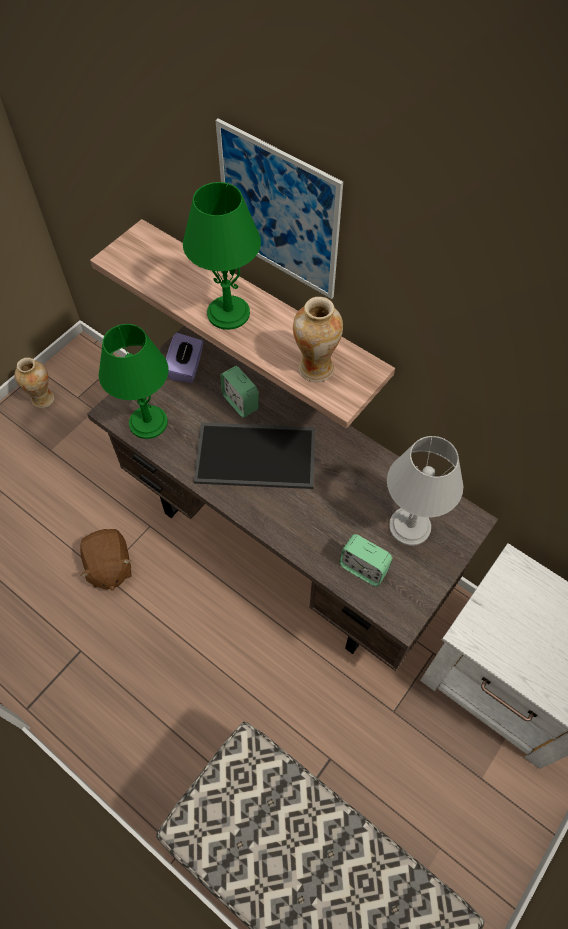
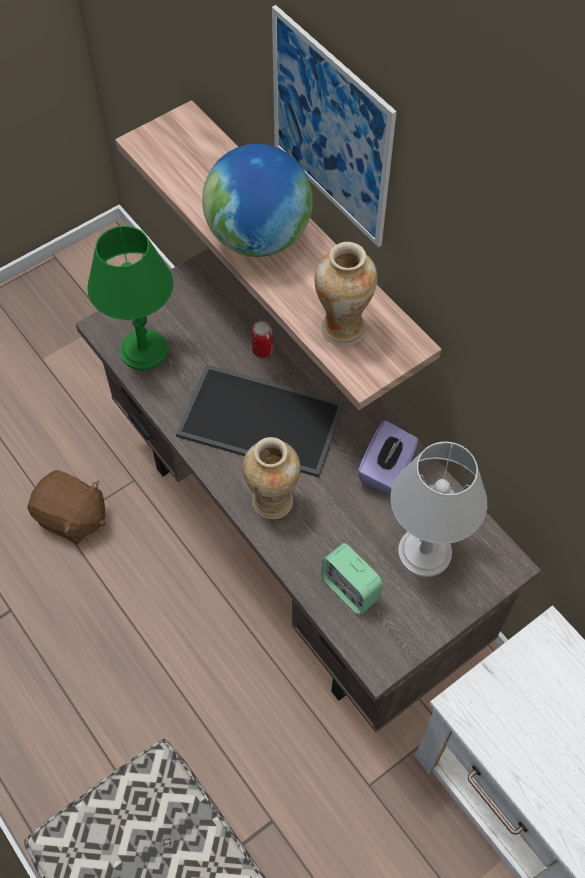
camera: 15 degrees right, 0 degrees up
vase [14,357,54,408] -> vase moved to [242,437,301,519]
brown plush toy [80,529,132,591] -> brown plush toy turned 60 degrees counterclockwise [28,470,105,544]
purple tissue box [166,333,203,383] -> purple tissue box moved to [358,420,418,494]
green table lamp [183,182,261,330] -> globe [202,144,313,257]
alarm clock [220,366,259,418] -> can [251,321,273,358]

